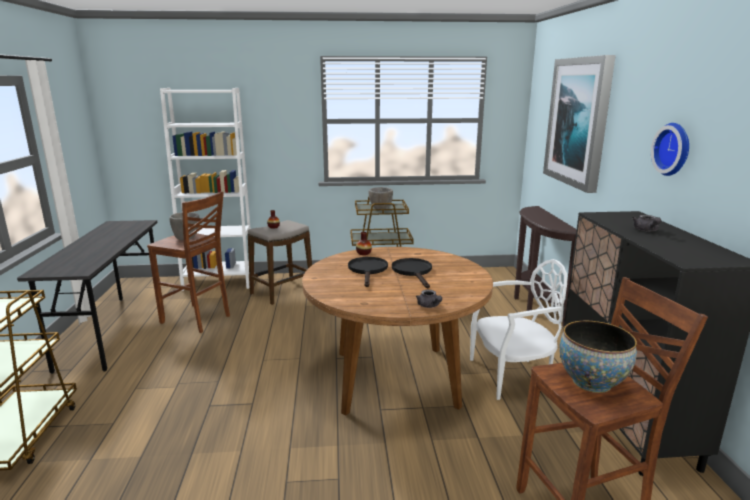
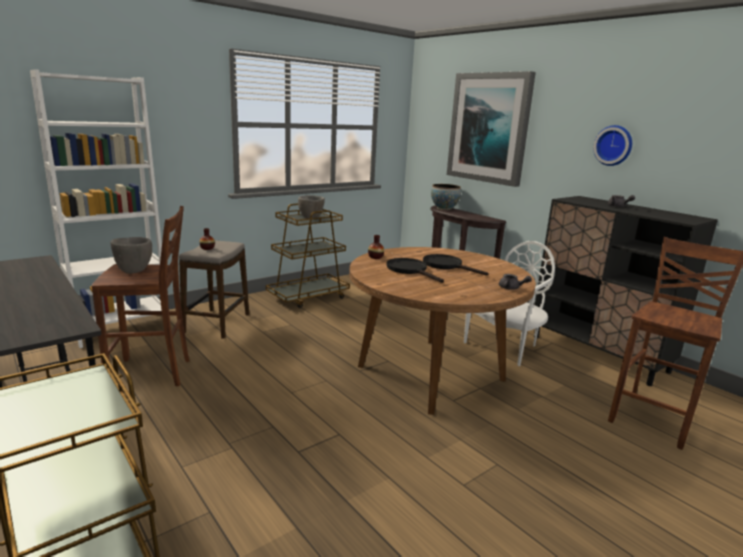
camera: 35 degrees left, 0 degrees up
bowl [560,321,637,393] -> bowl moved to [431,184,461,210]

